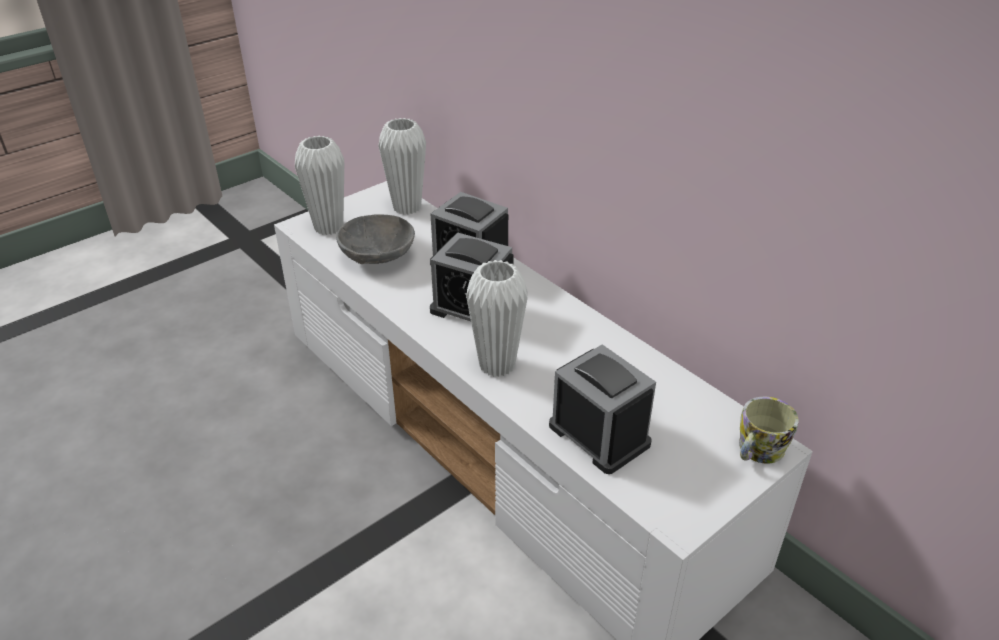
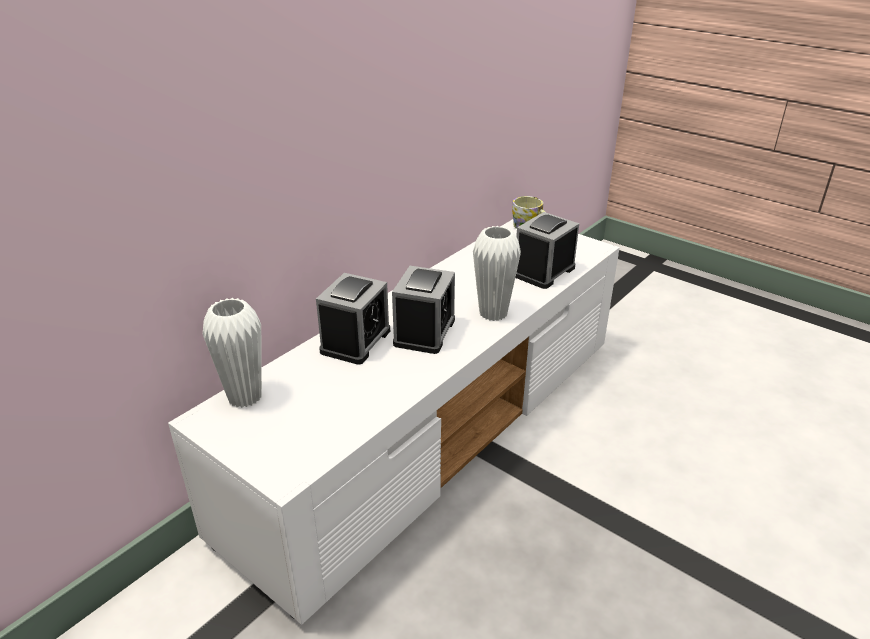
camera: 100 degrees left, 5 degrees down
white vase [295,136,344,235] -> none
grey bowl [336,214,415,264] -> none

